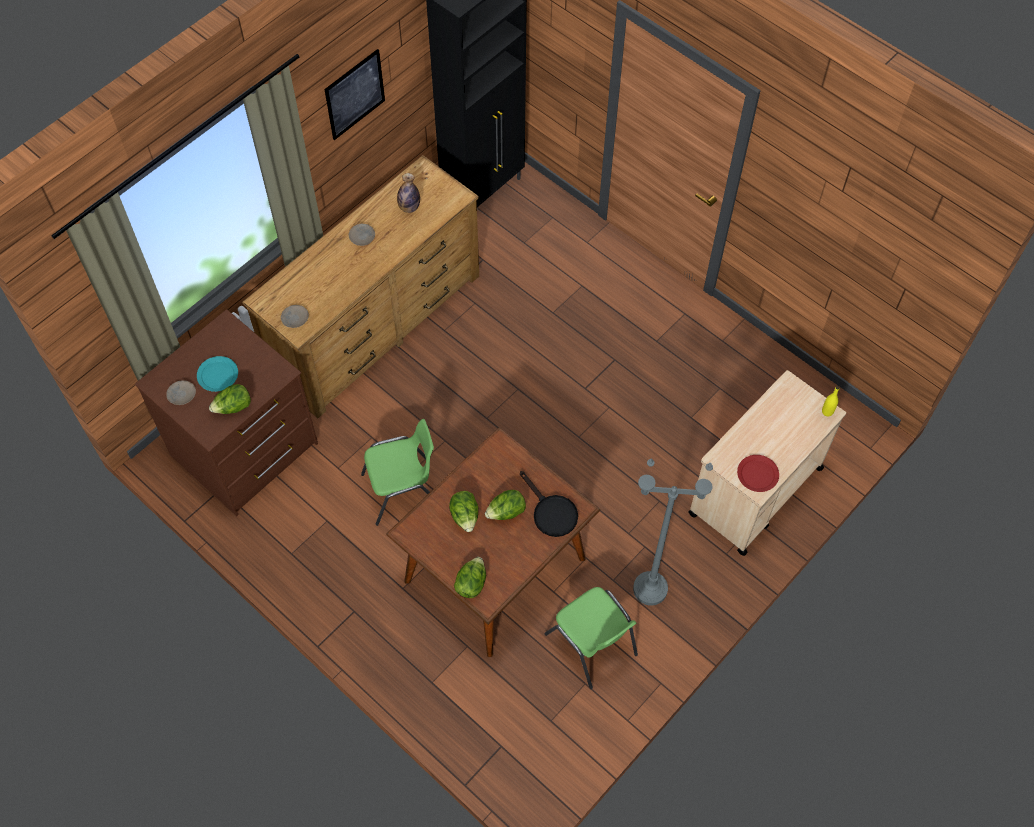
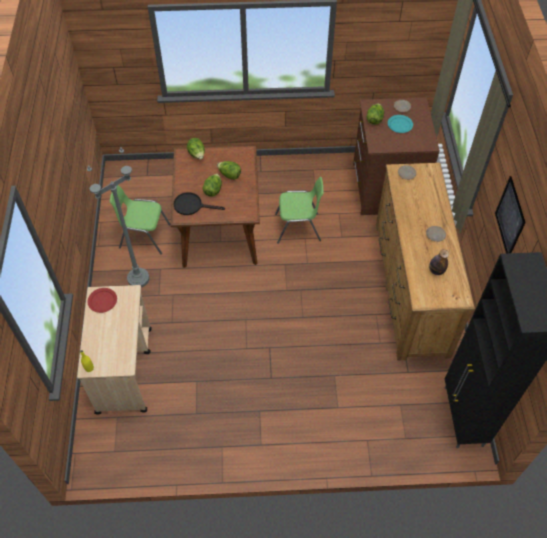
camera: 135 degrees right, 5 degrees down
green chair [361,419,434,526] -> green chair turned 120 degrees counterclockwise [275,177,324,244]

